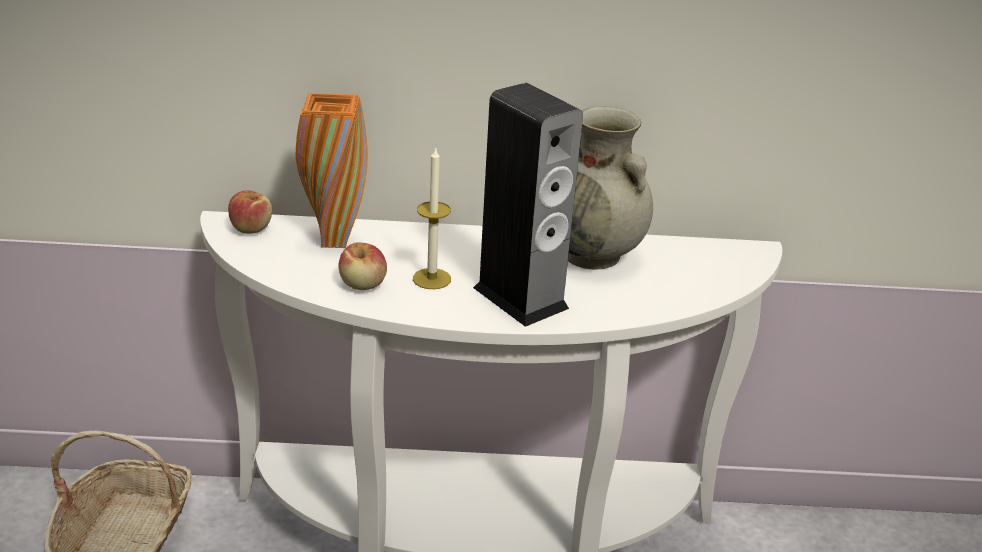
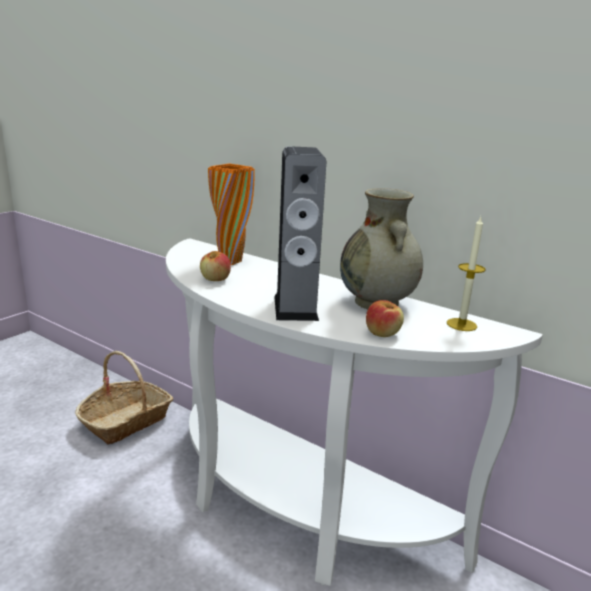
camera: 35 degrees right, 10 degrees down
apple [228,190,272,234] -> apple moved to [366,300,404,337]
candle [413,146,451,289] -> candle moved to [447,217,486,331]

